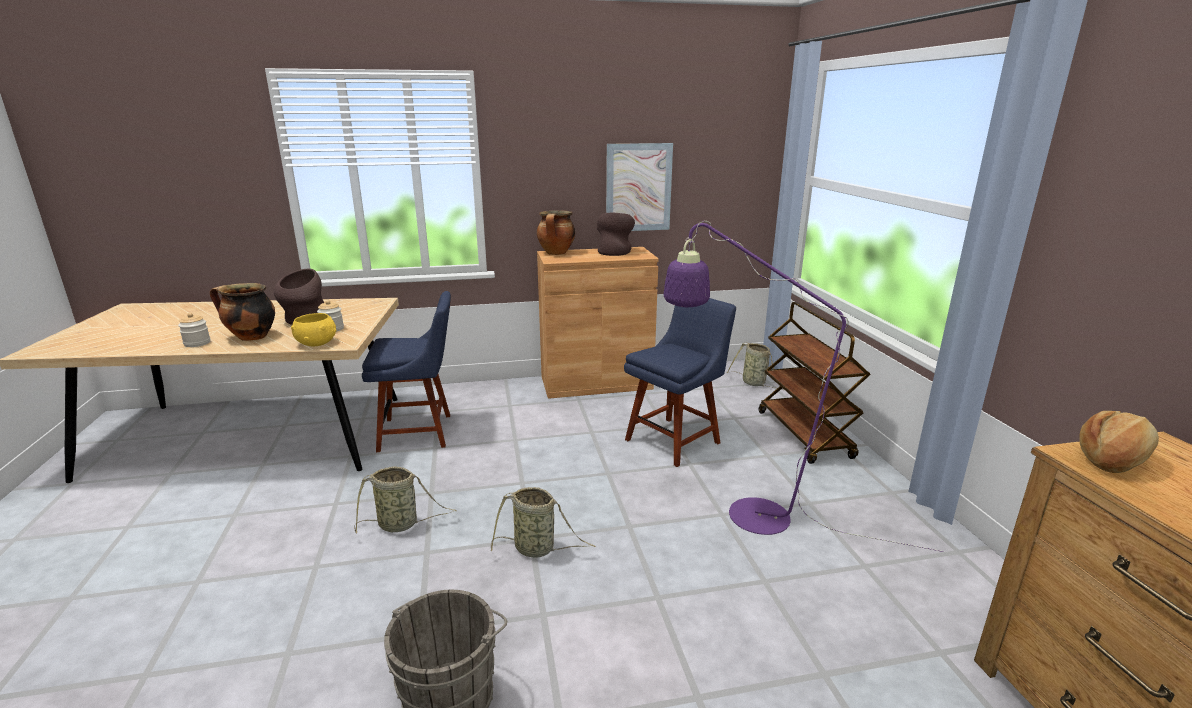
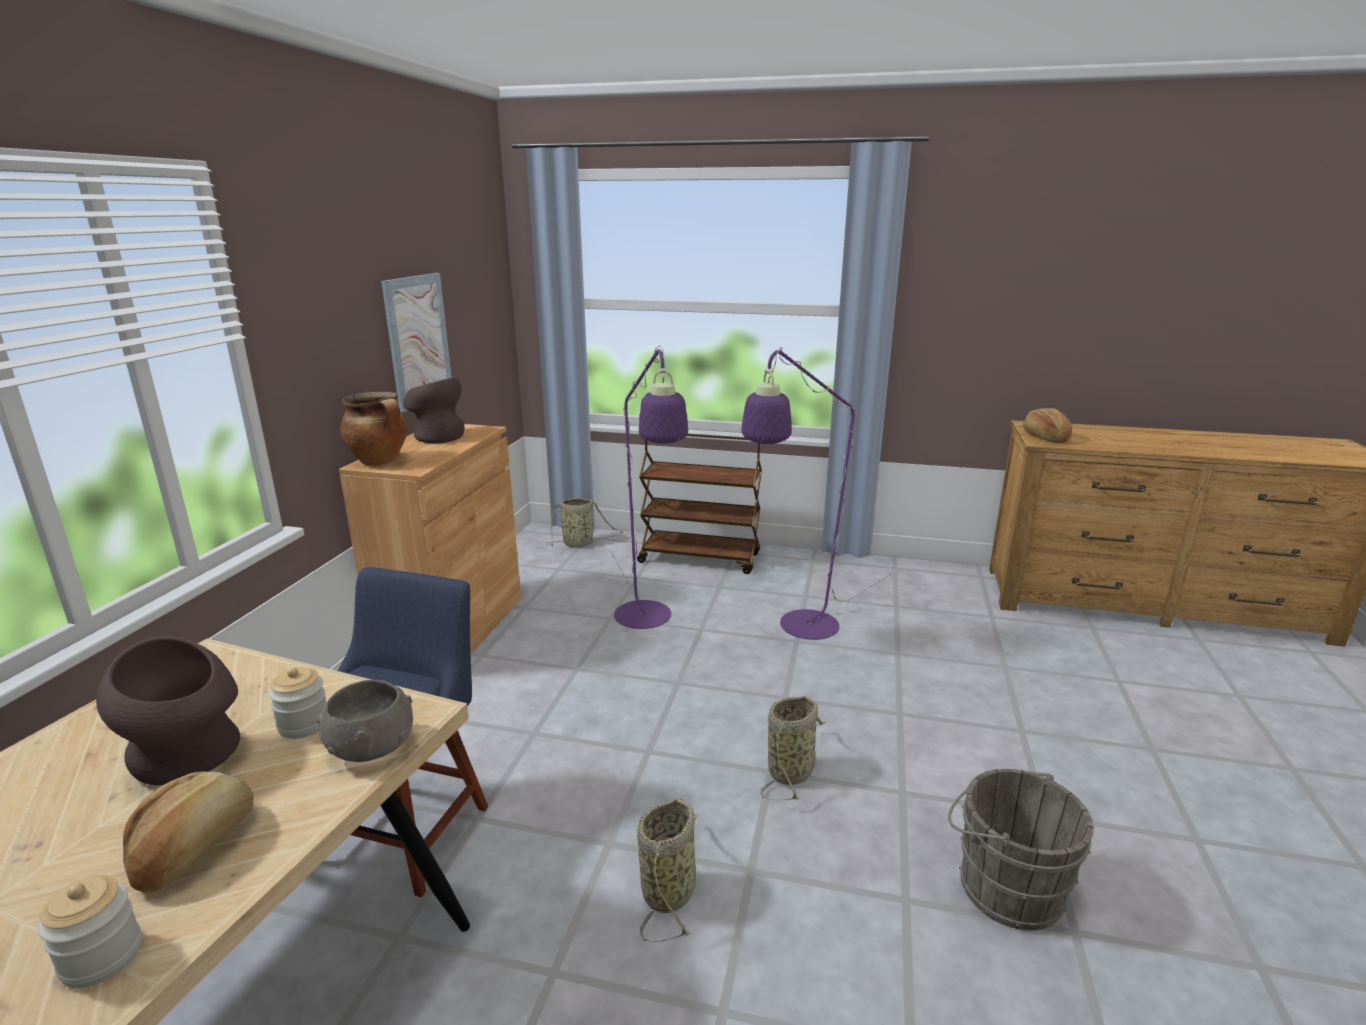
camera: 65 degrees left, 0 degrees up
cooking pot [210,283,275,341] -> bread [123,771,254,893]
yellow bowl [291,313,336,347] -> grey bowl [316,680,413,762]
blue chair [624,298,736,467] -> purple floor lamp [611,346,688,629]

